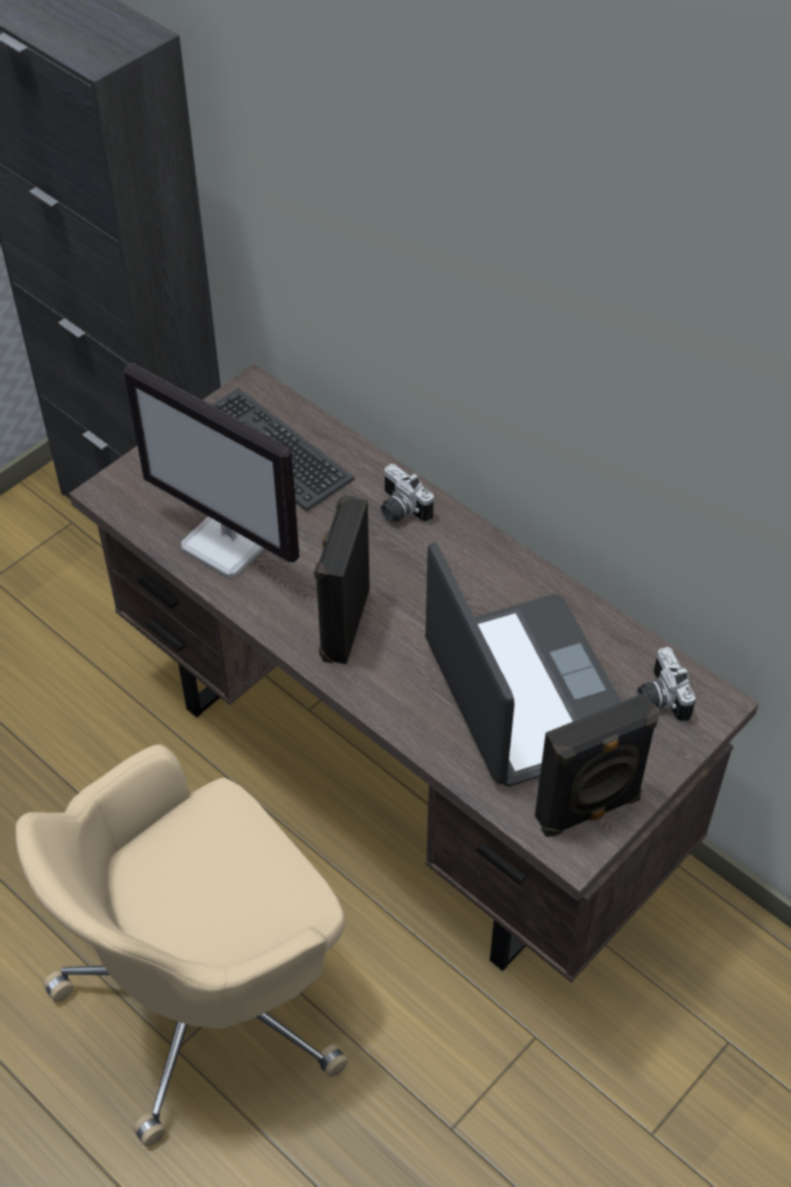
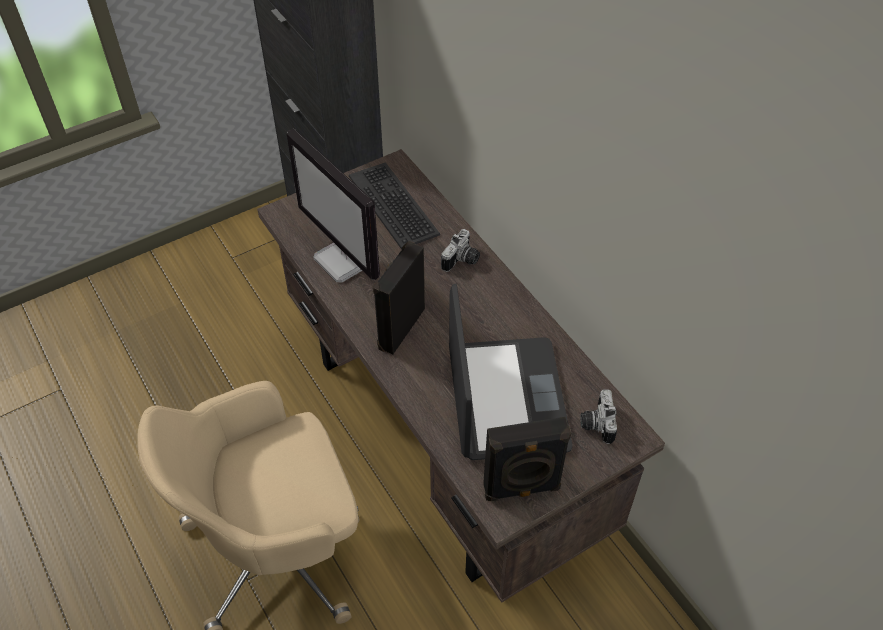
camera: 15 degrees right, 0 degrees up
camera [380,464,434,523] -> camera turned 120 degrees counterclockwise [441,229,480,272]

